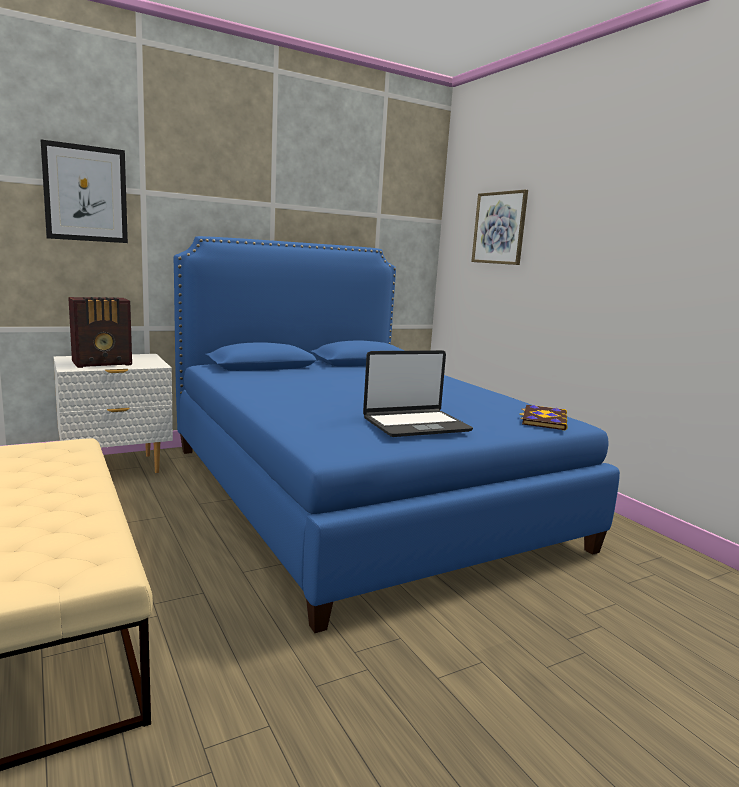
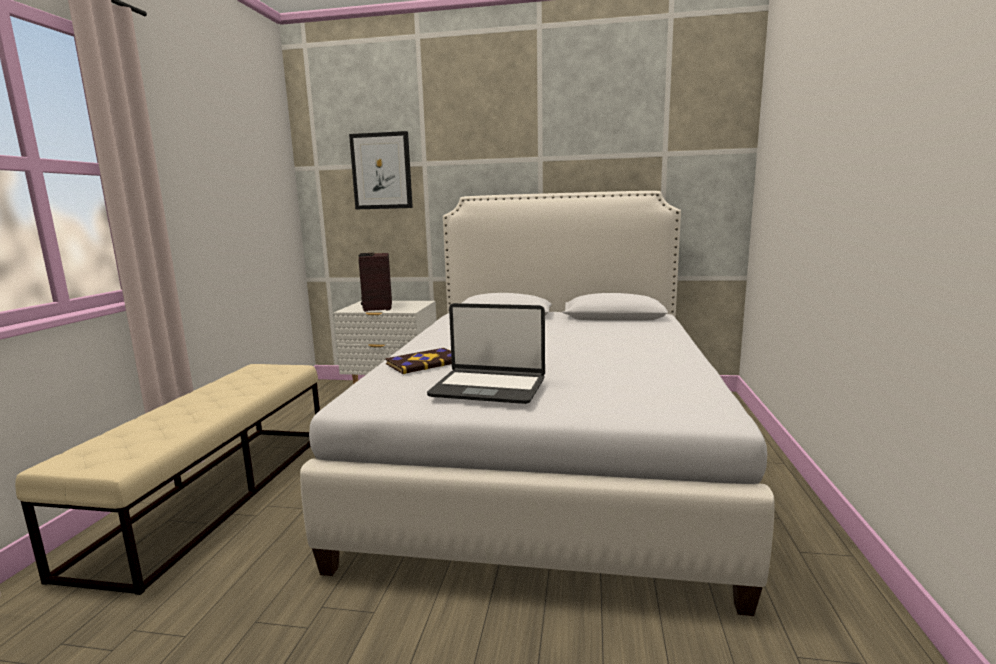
camera: 40 degrees right, 0 degrees up
radio [68,297,132,368] -> radio turned 75 degrees clockwise [359,253,392,312]
blue bed [174,236,620,633] -> white bed [300,191,775,616]
picture [471,190,528,265] -> none
book [519,405,568,430] -> book moved to [385,348,452,374]

